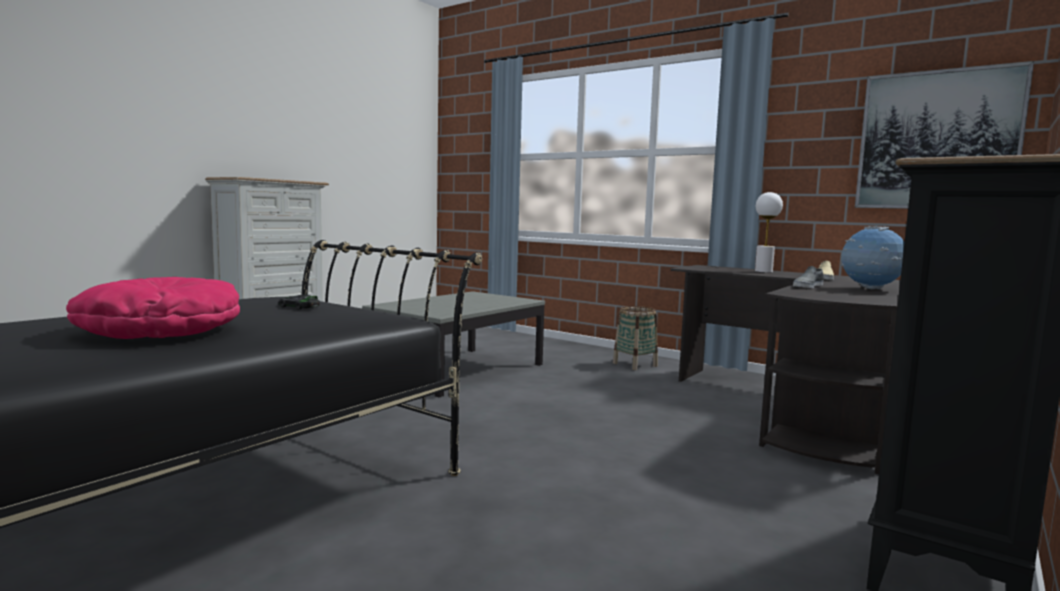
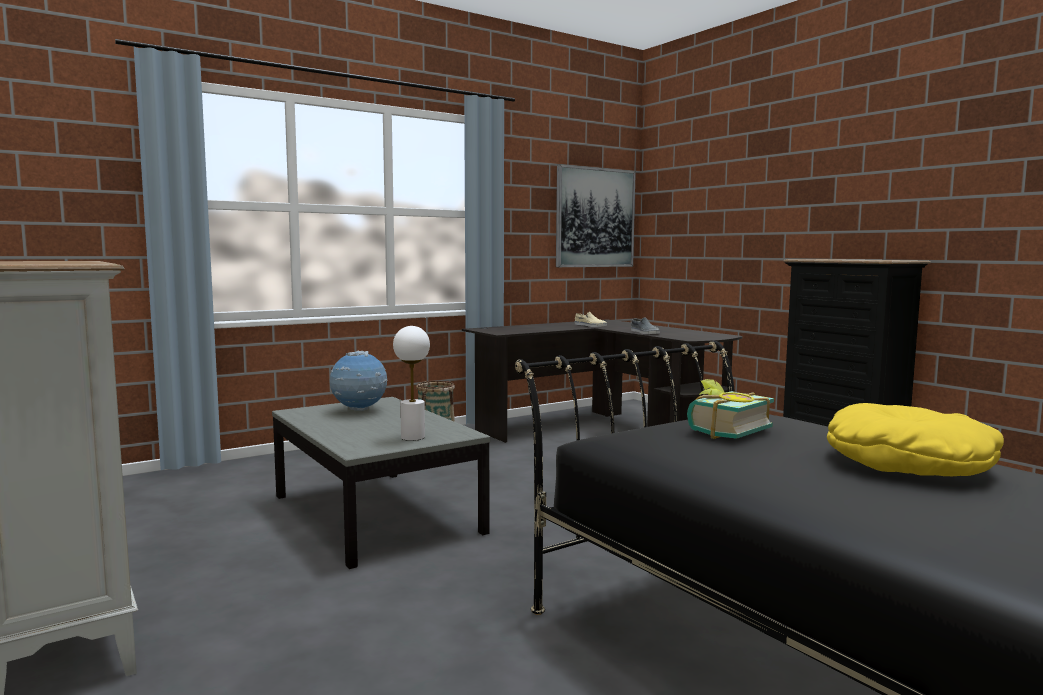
camera: 70 degrees left, 0 degrees up
pink pillow [66,277,240,339] -> yellow pillow [827,403,1004,476]
toy car [278,295,320,309] -> book [687,379,774,439]
white table lamp [755,192,783,273] -> white table lamp moved to [393,326,430,441]
globe [841,226,905,289] -> globe moved to [330,351,387,411]

